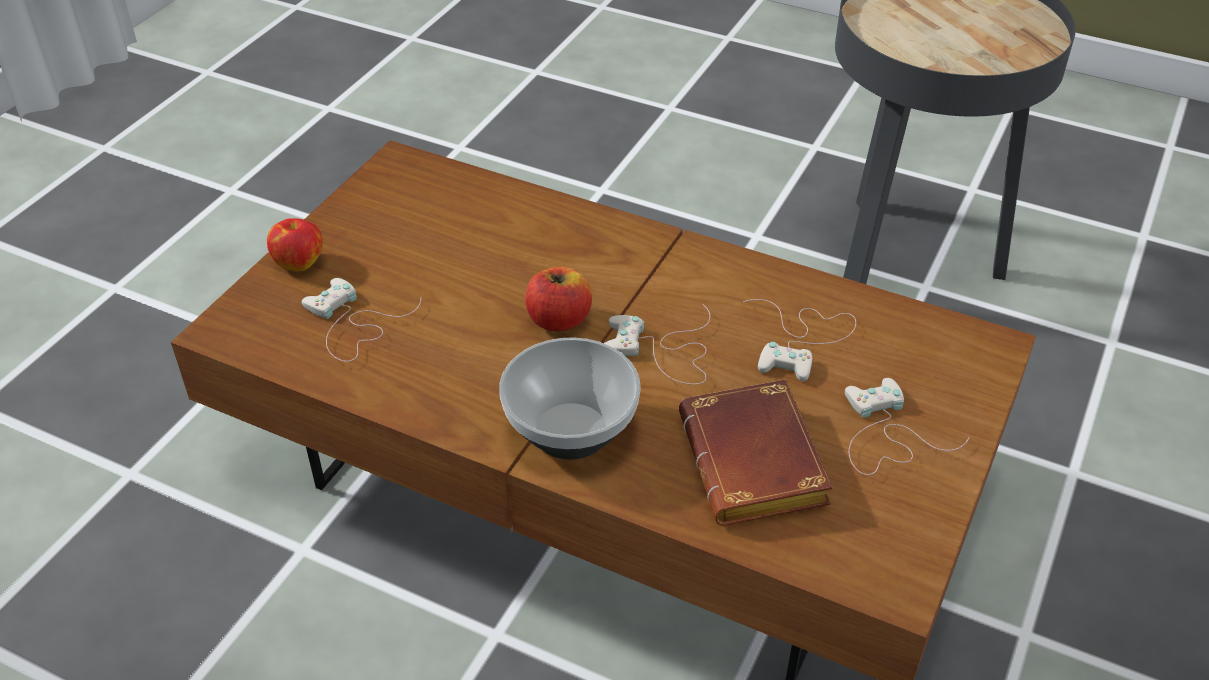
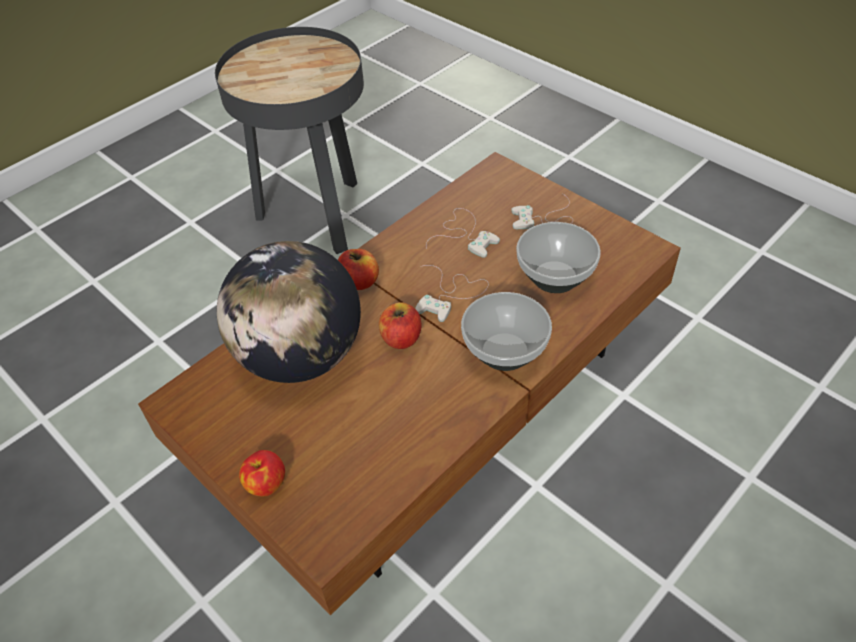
camera: 70 degrees left, 5 degrees up
white game controller [302,278,422,362] -> none
brown book [679,379,832,526] -> bowl [516,222,601,293]
none -> globe [217,241,361,383]
none -> apple [338,249,379,290]

